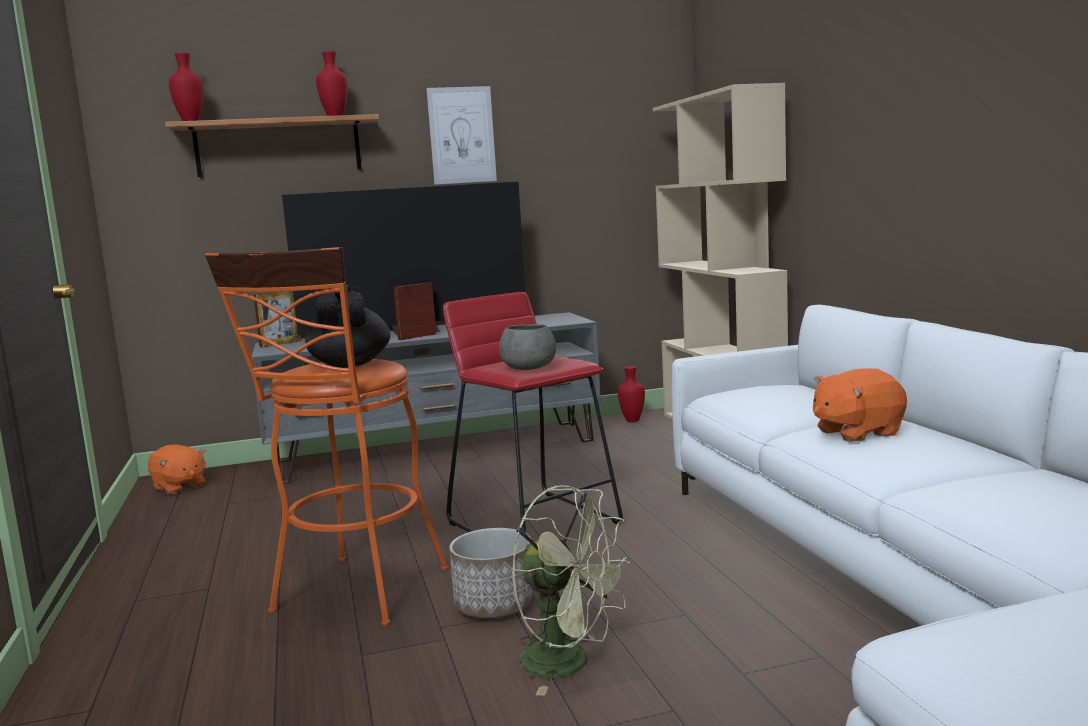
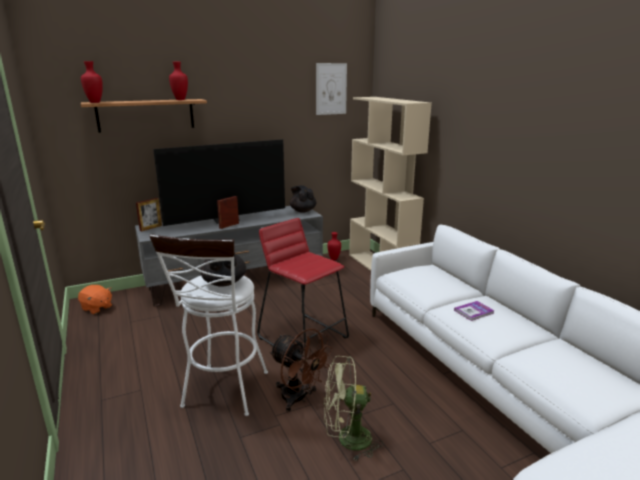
camera: 10 degrees left, 10 degrees up
orange stool [205,247,449,626] -> white stool [149,234,268,416]
picture [426,86,497,185] -> picture moved to [316,63,347,115]
planter [449,528,535,618] -> brown fan [269,328,333,412]
grey bowl [499,324,556,370] -> none
green fan [512,485,632,696] -> green fan turned 150 degrees clockwise [324,356,383,462]
orange plush toy [813,368,907,442] -> book [454,301,494,321]
none -> black teapot [290,185,316,213]

